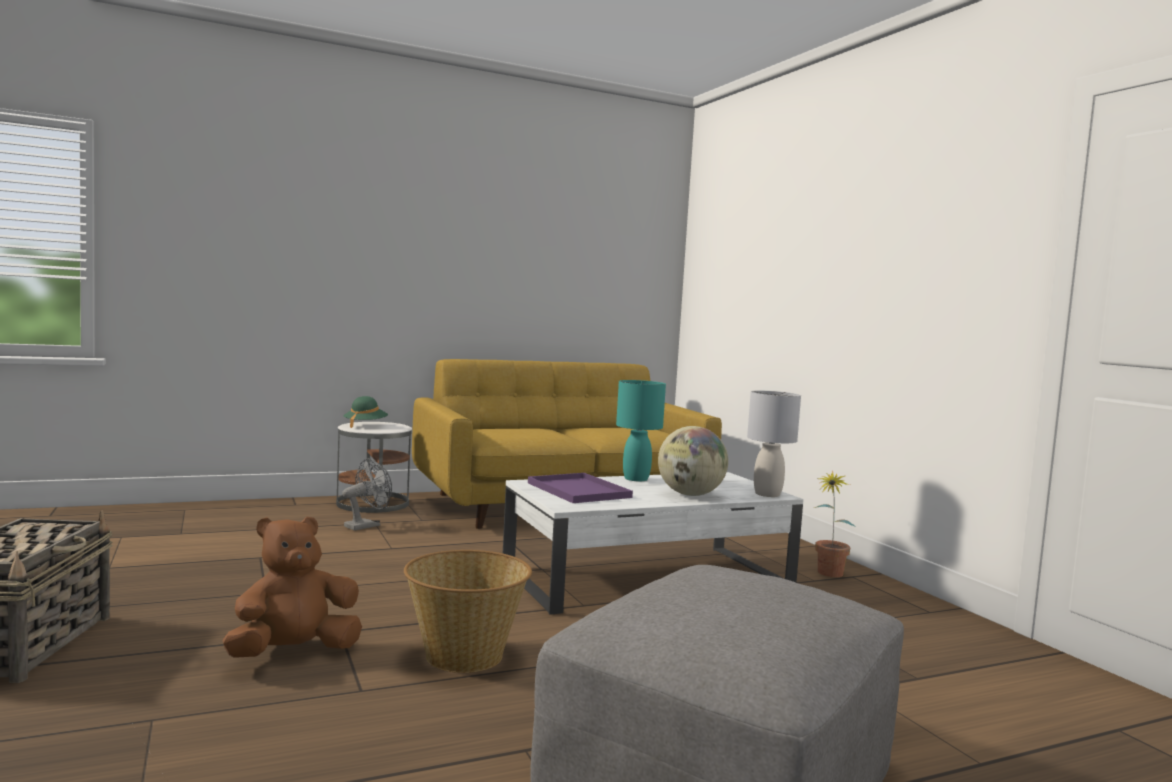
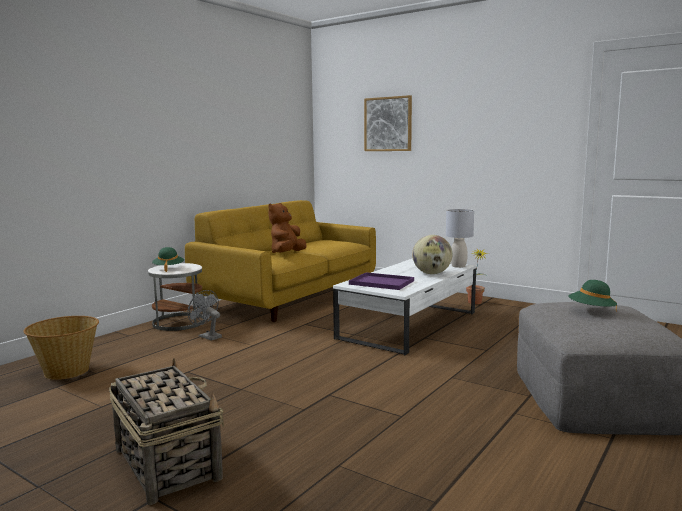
camera: 30 degrees left, 5 degrees up
brown plush toy [223,517,362,658] -> brown plush toy moved to [268,203,307,253]
grey fan [342,459,392,531] -> grey fan turned 60 degrees counterclockwise [188,290,222,341]
basket [404,550,532,673] -> basket moved to [23,316,99,380]
turquoise table lamp [616,380,666,481] -> none
none -> picture [364,95,412,151]
none -> green hat [568,280,617,311]

